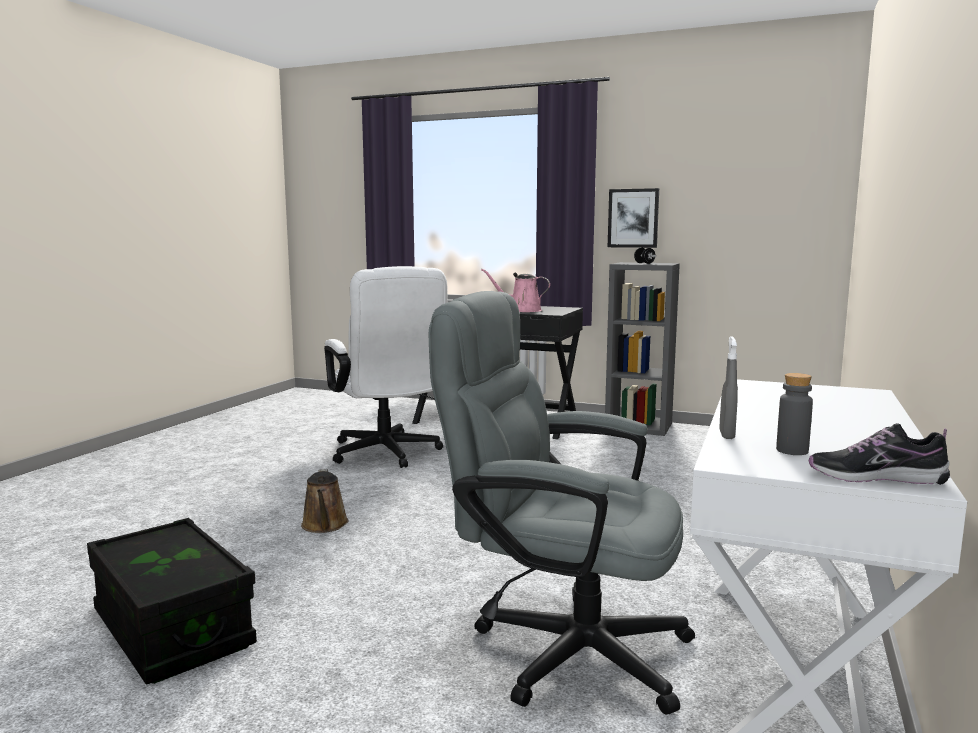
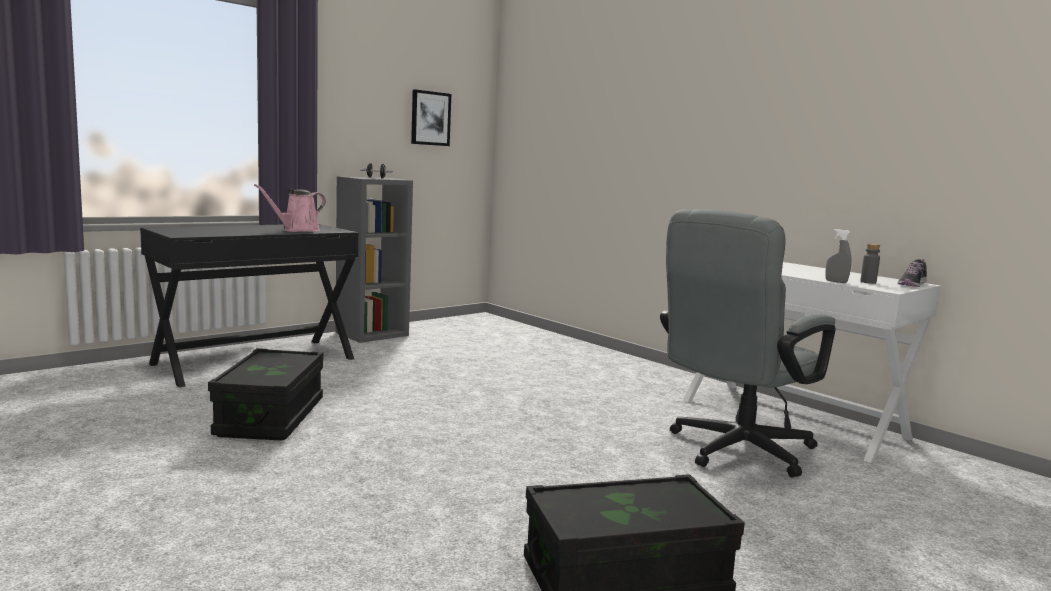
camera: 65 degrees left, 0 degrees up
brown watering can [301,469,348,533] -> none
white office chair [324,266,448,468] -> black storage box [208,348,323,441]
picture [608,188,659,248] -> picture moved to [411,89,451,146]

